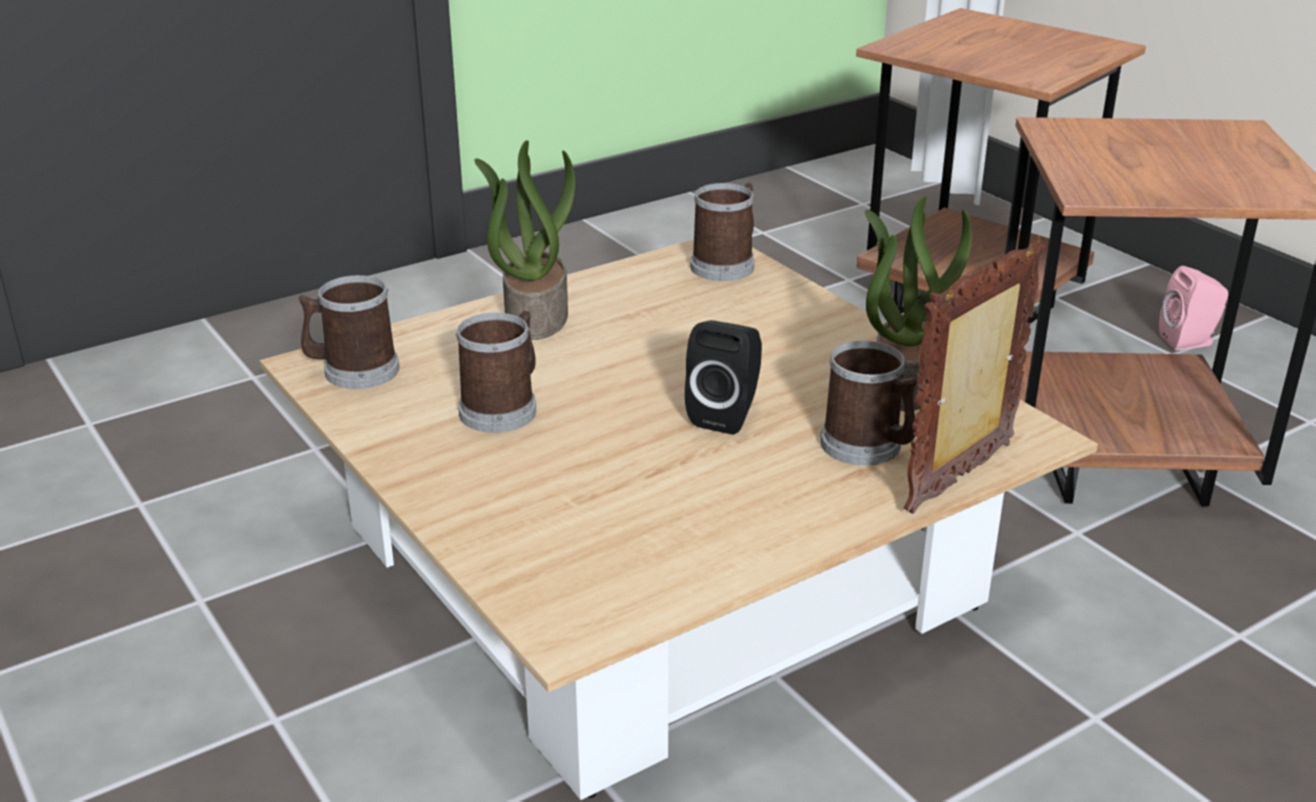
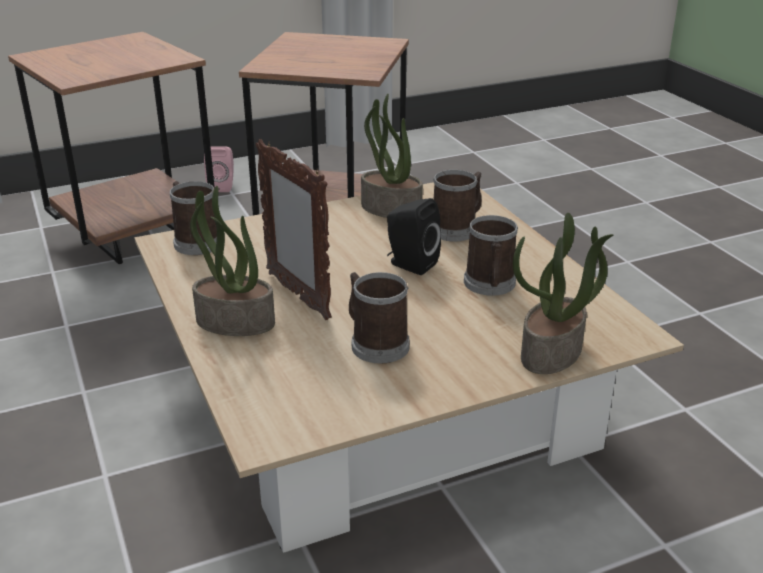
camera: 80 degrees left, 0 degrees up
mug [299,275,399,389] -> mug moved to [464,215,518,296]
picture frame [904,238,1045,514] -> picture frame moved to [256,139,332,320]
none -> potted plant [513,213,613,374]

